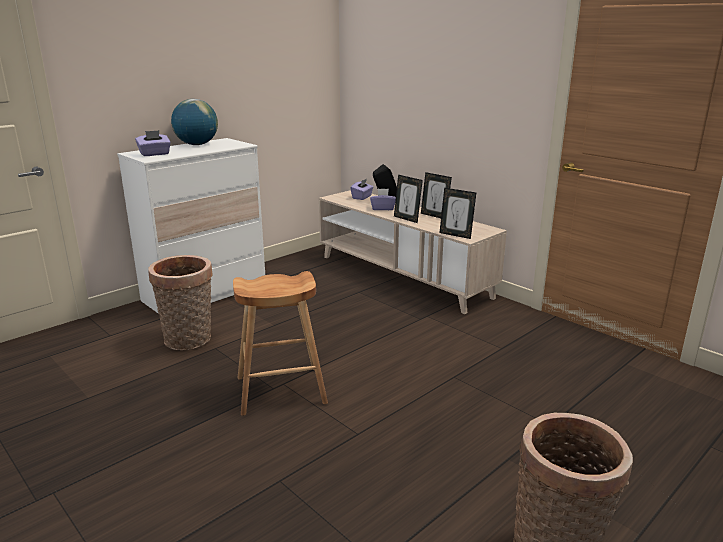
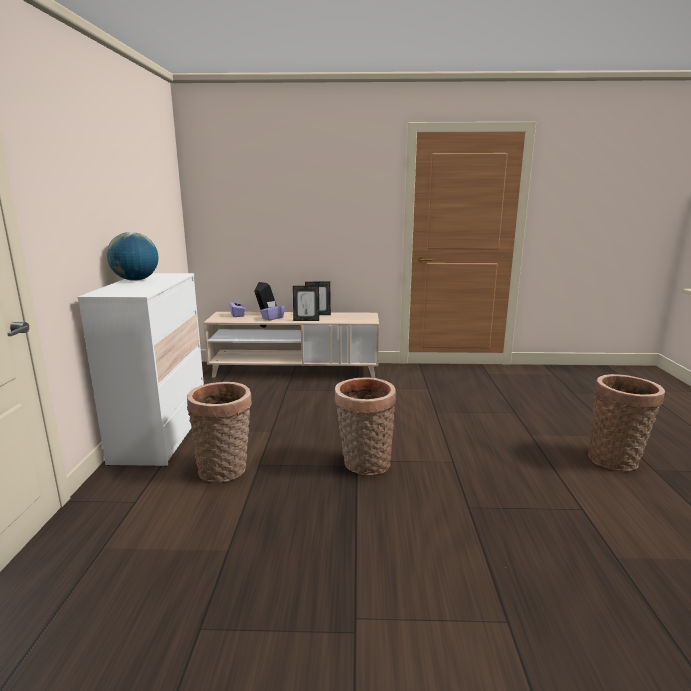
camera: 45 degrees left, 5 degrees down
purple tissue box [135,130,171,156] -> none
brown stool [233,271,328,416] -> basket [334,378,396,475]
picture frame [439,188,476,239] -> none

